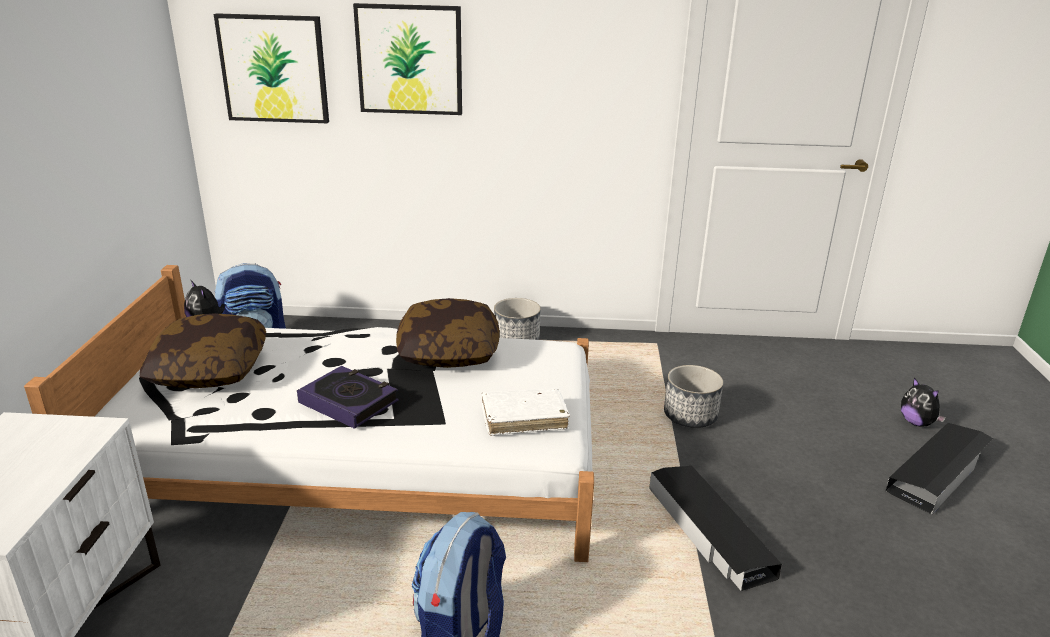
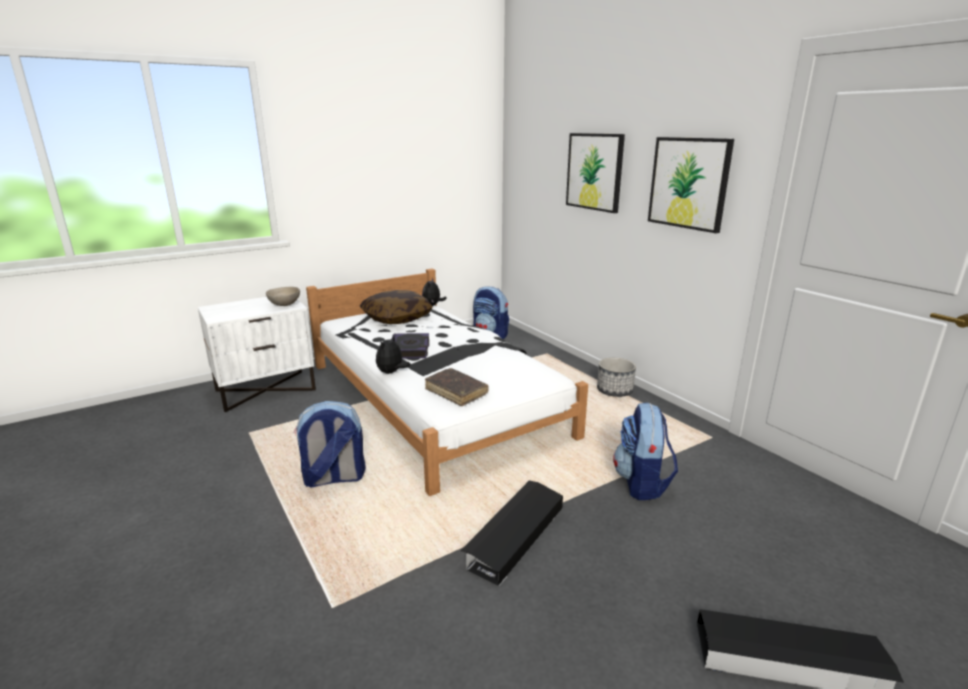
camera: 55 degrees right, 5 degrees down
picture [214,13,329,123] -> picture moved to [648,137,734,233]
pillow [396,298,500,368] -> none
white book [482,388,570,436] -> brown book [425,368,489,406]
planter [664,365,723,428] -> backpack [613,403,678,500]
plush toy [901,377,946,426] -> plush toy moved to [376,335,410,374]
none -> beige bowl [266,287,300,306]

